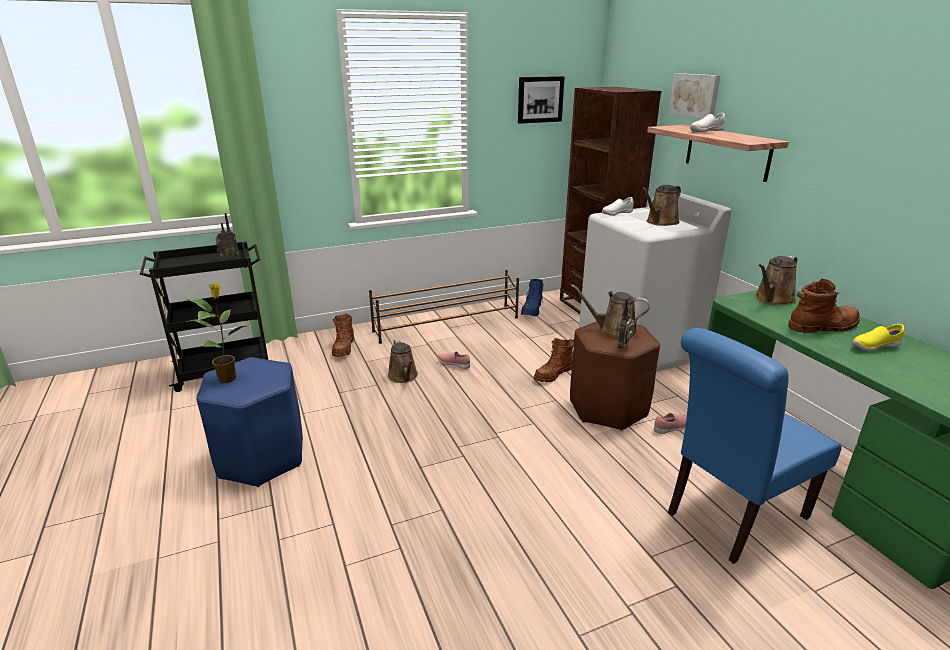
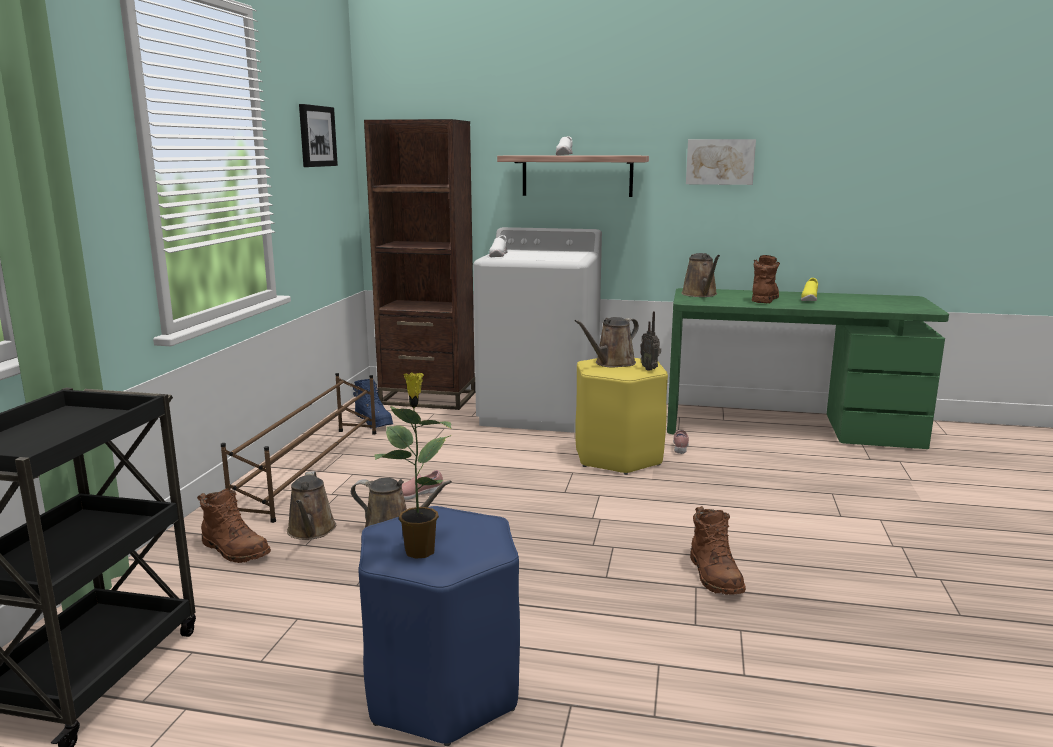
camera: 55 degrees left, 10 degrees down
radio [216,213,239,260] -> none
brown boot [533,338,574,382] -> brown boot moved to [690,506,746,595]
brown stool [570,321,660,430] -> yellow stool [575,358,668,475]
brown watering can [642,185,681,226] -> brown watering can moved to [287,471,336,540]
picture [668,73,721,118] -> picture moved to [686,139,756,185]
blue chair [668,328,842,564] -> none

